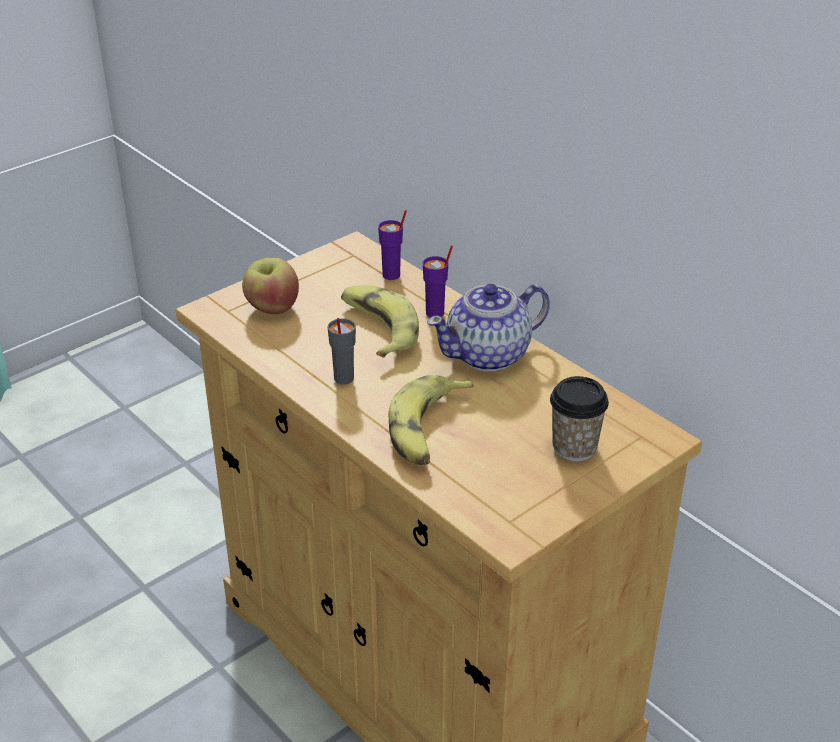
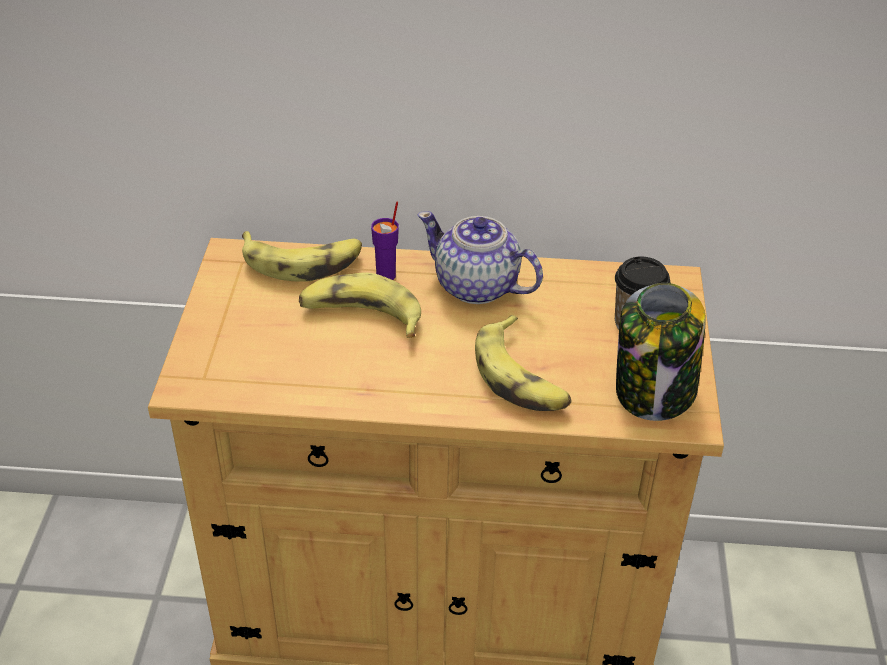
camera: 45 degrees left, 5 degrees up
apple [242,258,299,314] -> none
grey cup [328,318,356,384] -> none
purple cup [378,210,407,280] -> banana [242,231,362,282]
teapot [427,284,549,371] -> teapot turned 105 degrees clockwise [417,211,543,304]
none -> jar [616,283,706,421]

